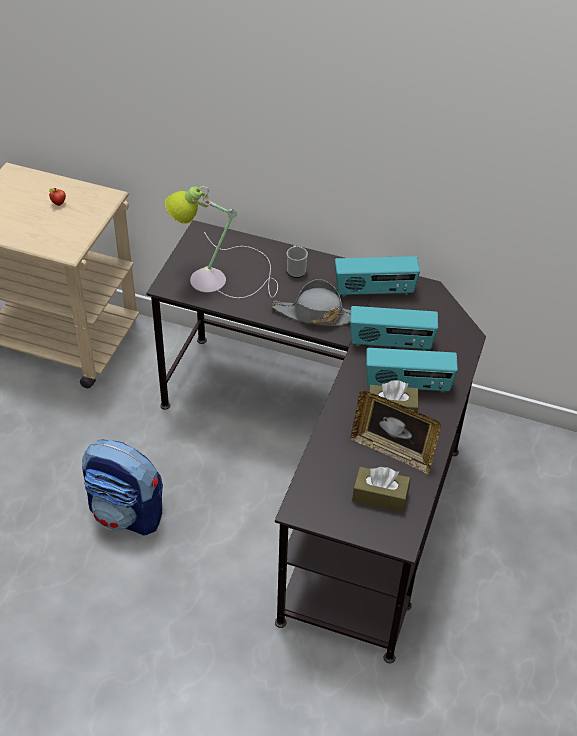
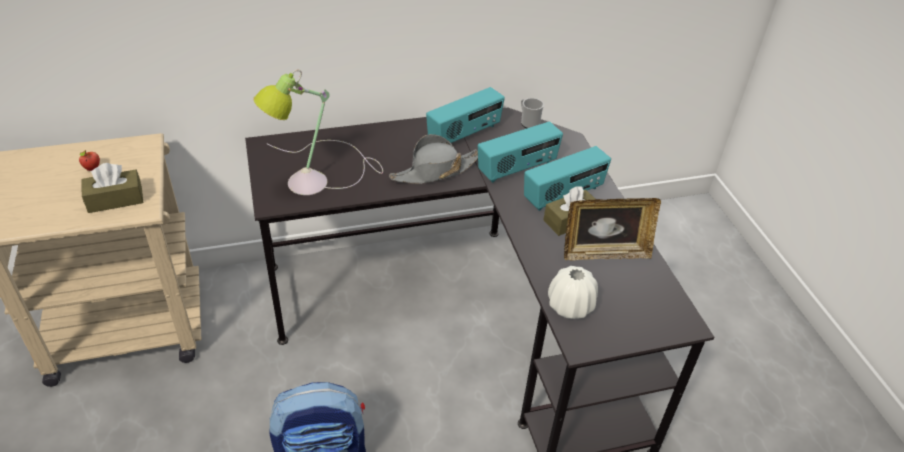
camera: 35 degrees left, 5 degrees down
mug [287,245,308,278] -> mug moved to [521,98,544,128]
brown tissue box [352,467,410,512] -> brown tissue box moved to [81,163,143,213]
none -> white vase [548,266,598,319]

